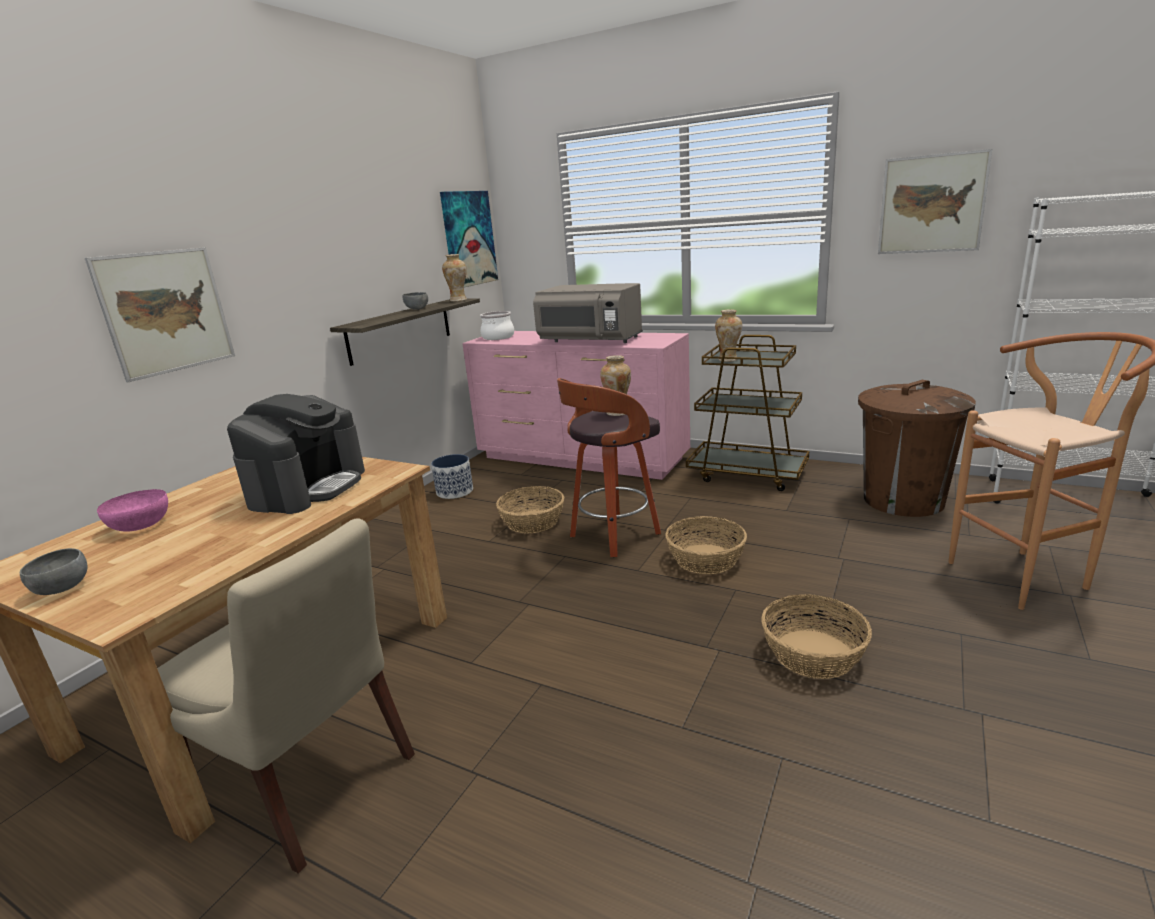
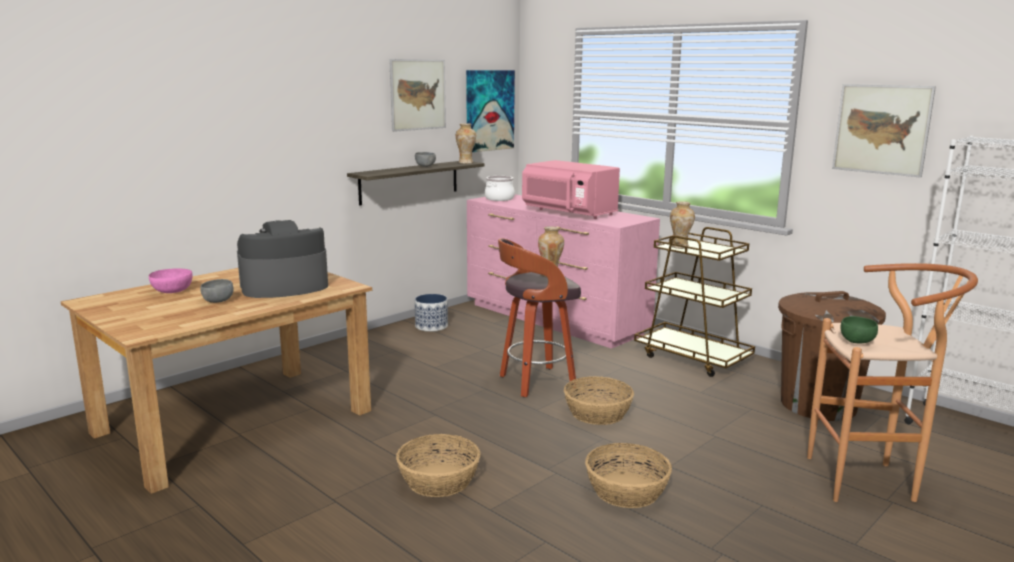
camera: 15 degrees right, 5 degrees down
grey bowl [20,548,87,595] -> grey bowl moved to [200,279,233,303]
picture [85,247,235,382] -> picture moved to [389,59,446,132]
beige chair [157,518,415,874] -> none
coffee machine [227,394,365,514] -> coffee machine turned 150 degrees counterclockwise [237,220,328,298]
basket [496,486,564,533] -> basket moved to [396,434,481,497]
grey microwave [533,283,643,343] -> pink microwave [522,160,620,219]
none -> green bowl [840,316,878,343]

